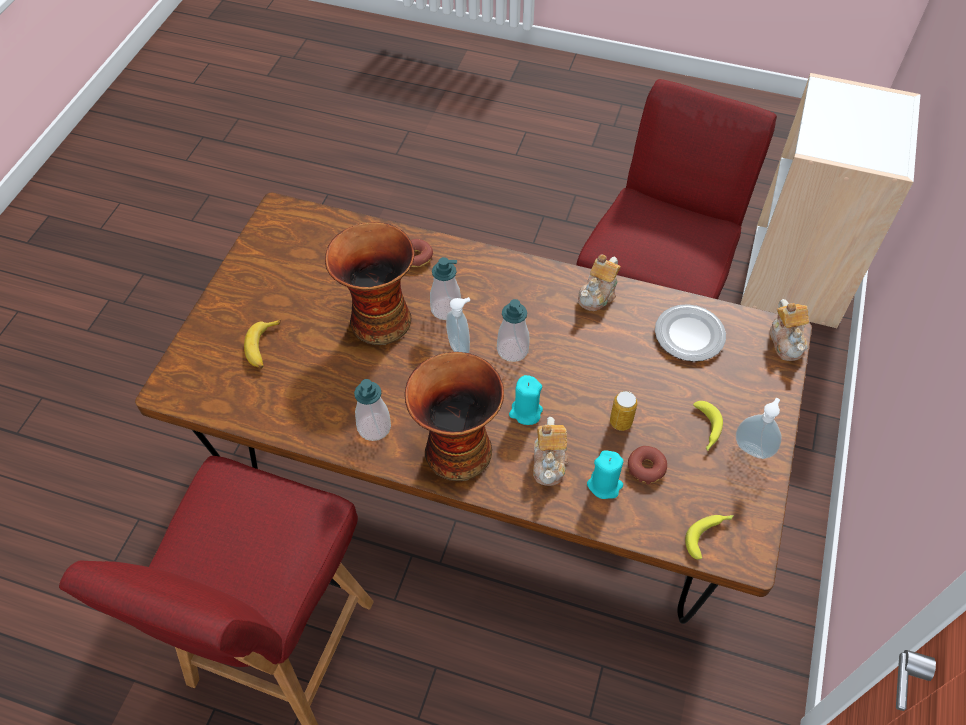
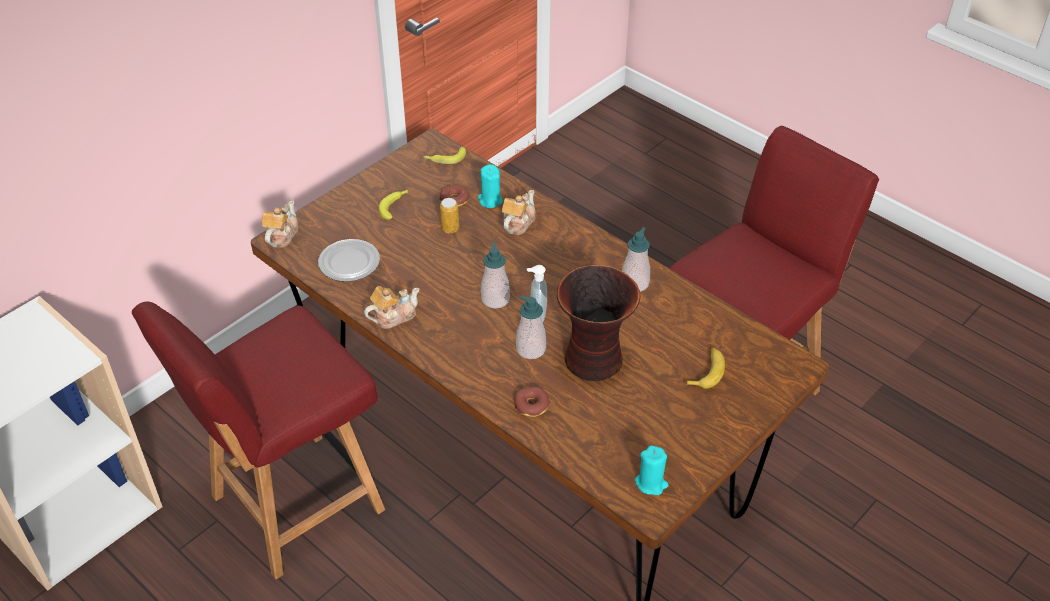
camera: 155 degrees left, 10 degrees down
vase [405,352,504,481] -> none
turquoise candle [509,375,543,425] -> turquoise candle moved to [635,445,669,495]
soap dispenser [736,398,781,459] -> none

